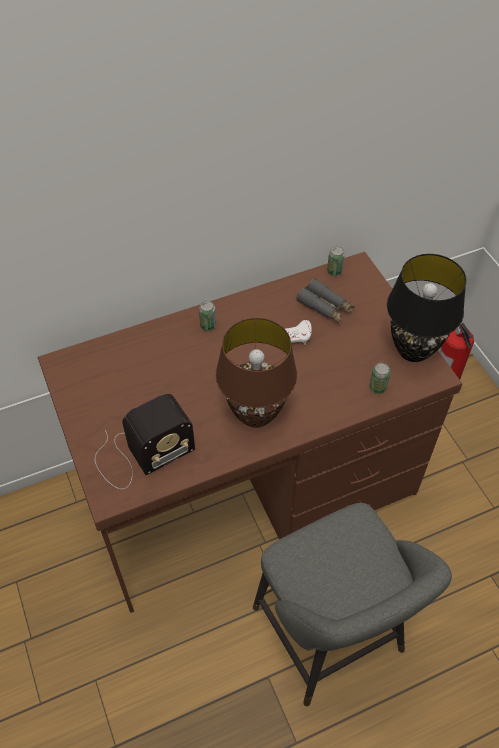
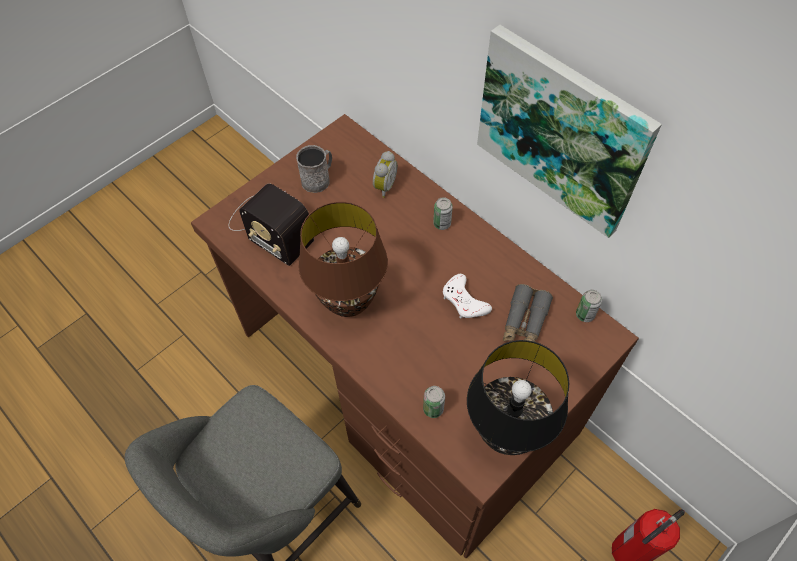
camera: 70 degrees right, 5 degrees up
none -> grey mug [296,145,332,193]
none -> alarm clock [373,151,398,198]
none -> picture [477,25,662,238]

